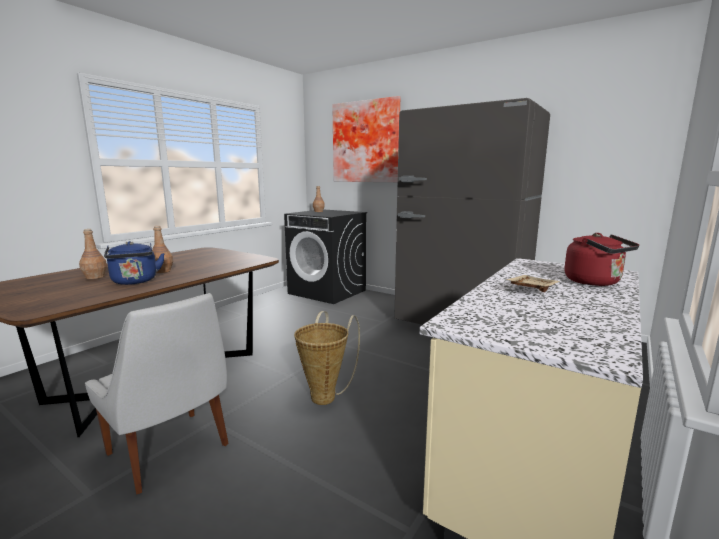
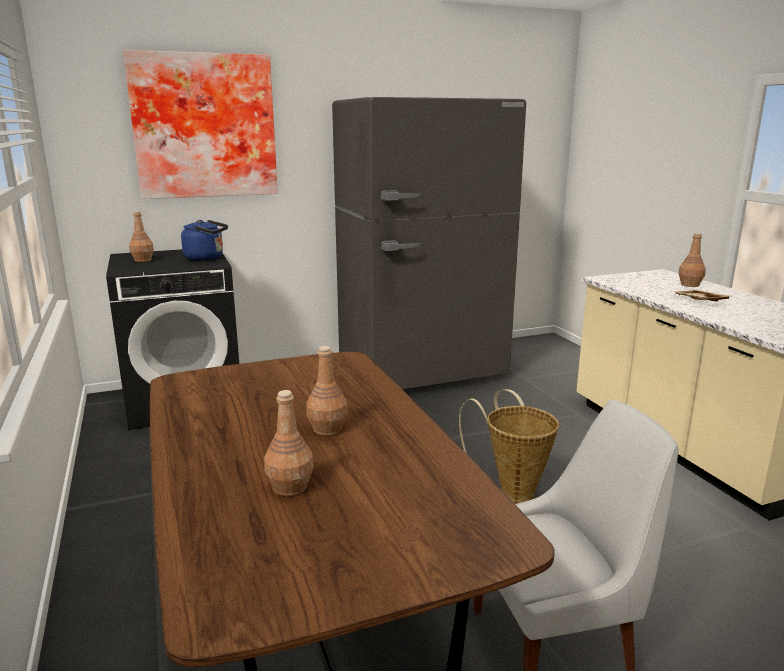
camera: 55 degrees left, 5 degrees up
blue kettle [104,241,165,285] -> blue kettle moved to [181,220,228,261]
red kettle [564,233,639,286] -> brown bottle [678,233,706,287]

